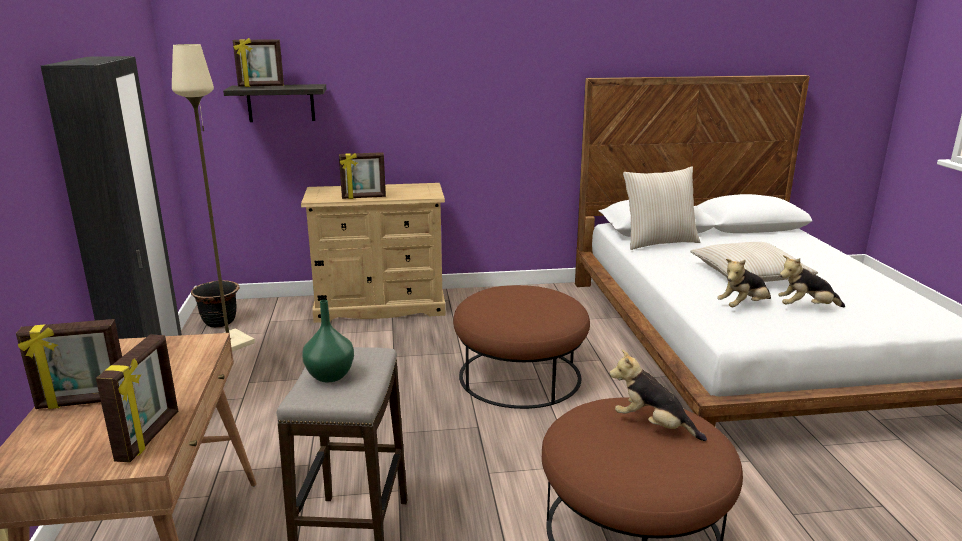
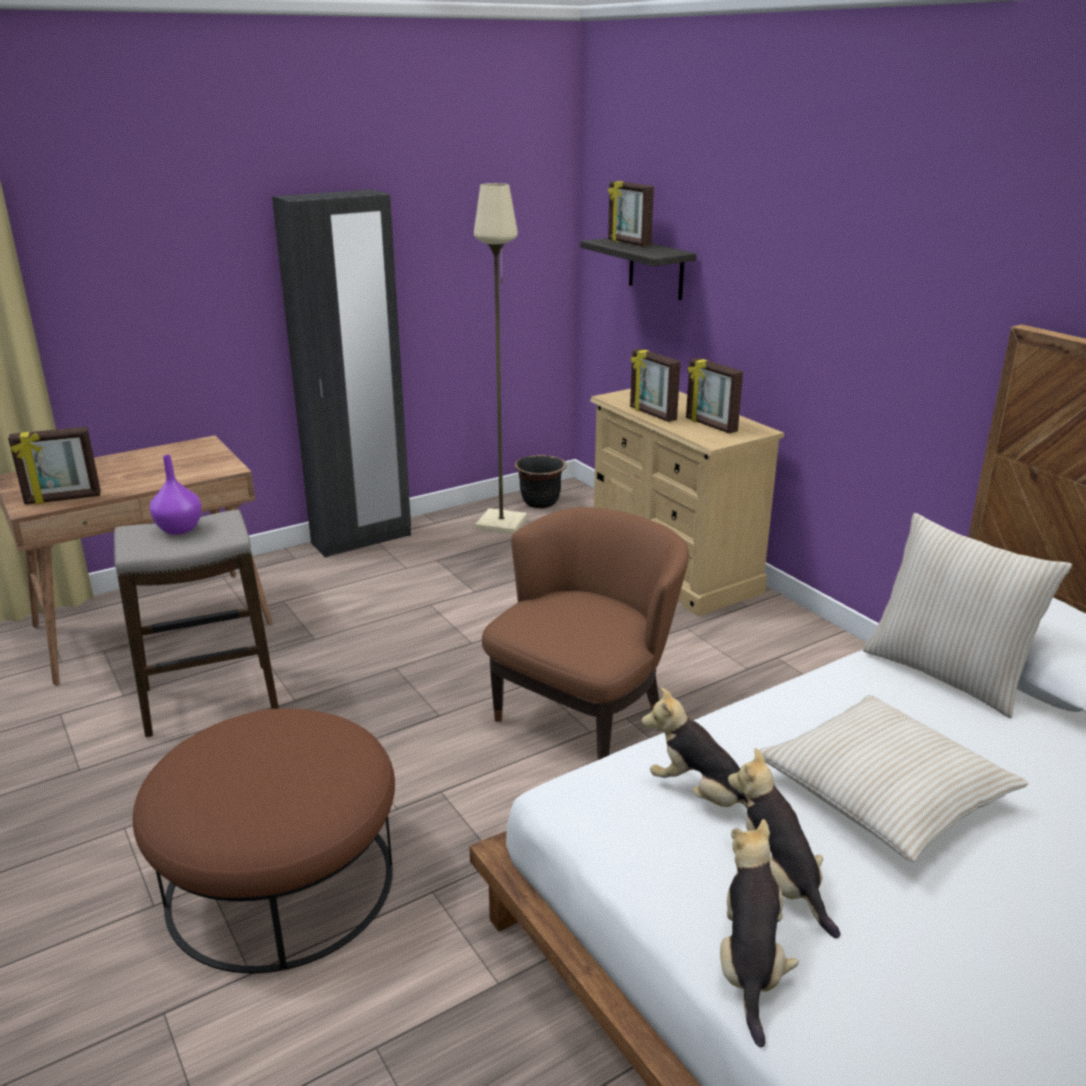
camera: 65 degrees right, 5 degrees up
picture frame [16,319,122,409] -> picture frame moved to [686,358,743,434]
green vase [302,300,354,382] -> purple vase [150,455,202,535]
brown ottoman [453,285,590,409] -> brown armchair [482,507,689,760]
plush toy [609,349,707,441] -> plush toy moved to [720,819,799,1047]

